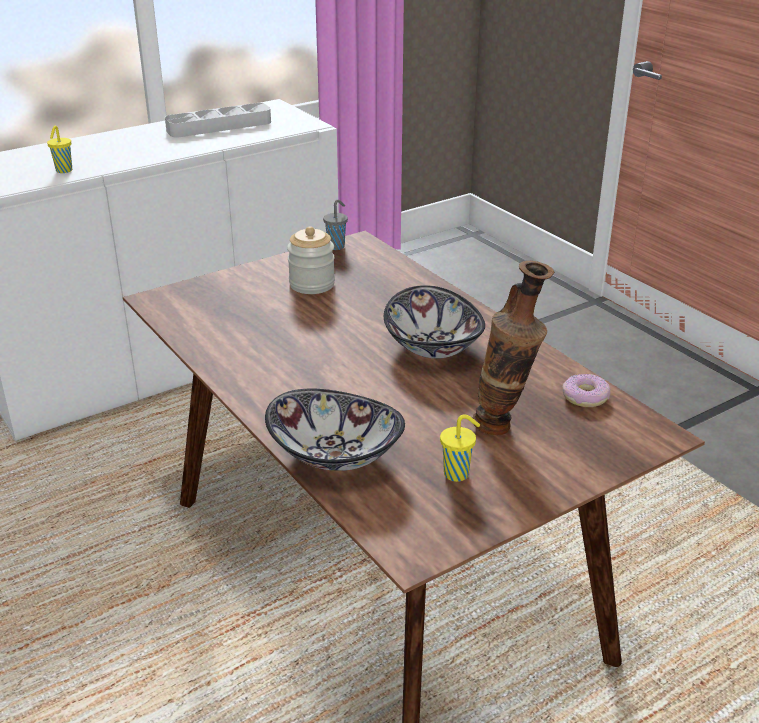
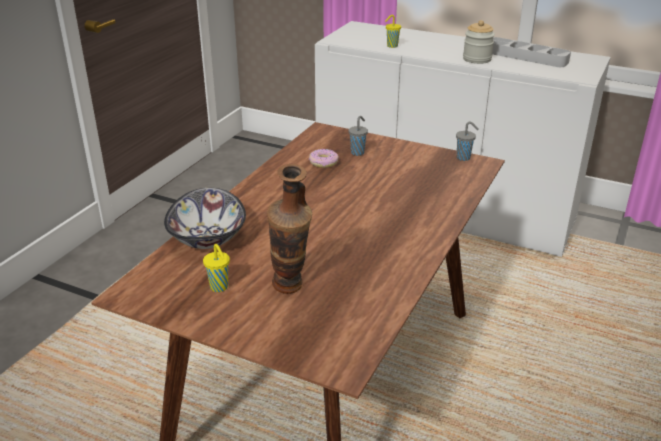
camera: 60 degrees right, 0 degrees up
jar [287,226,335,294] -> jar moved to [463,20,495,64]
bowl [384,285,485,359] -> none
donut [563,374,610,407] -> donut moved to [309,149,339,168]
none -> grey cup [349,116,368,156]

